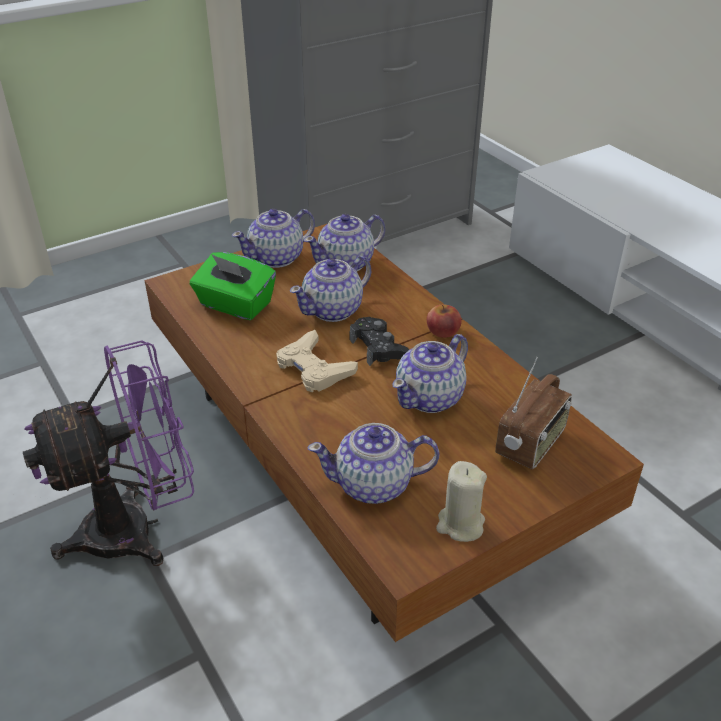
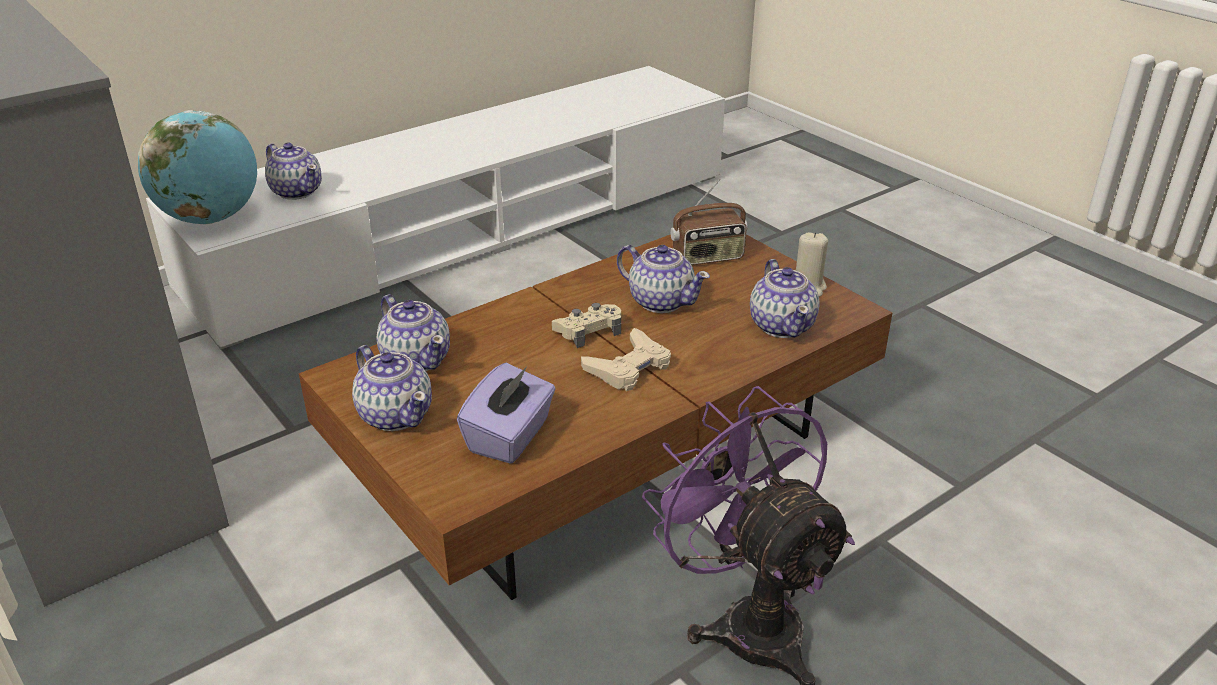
camera: 95 degrees left, 5 degrees down
green tissue box [190,252,276,320] -> purple tissue box [457,363,556,464]
teapot [290,256,371,322] -> teapot moved to [265,143,322,200]
black game controller [350,317,409,366] -> beige game controller [552,303,621,348]
apple [427,305,462,338] -> none
radio [495,357,572,469] -> radio turned 135 degrees clockwise [670,178,748,265]
none -> globe [138,110,257,224]

